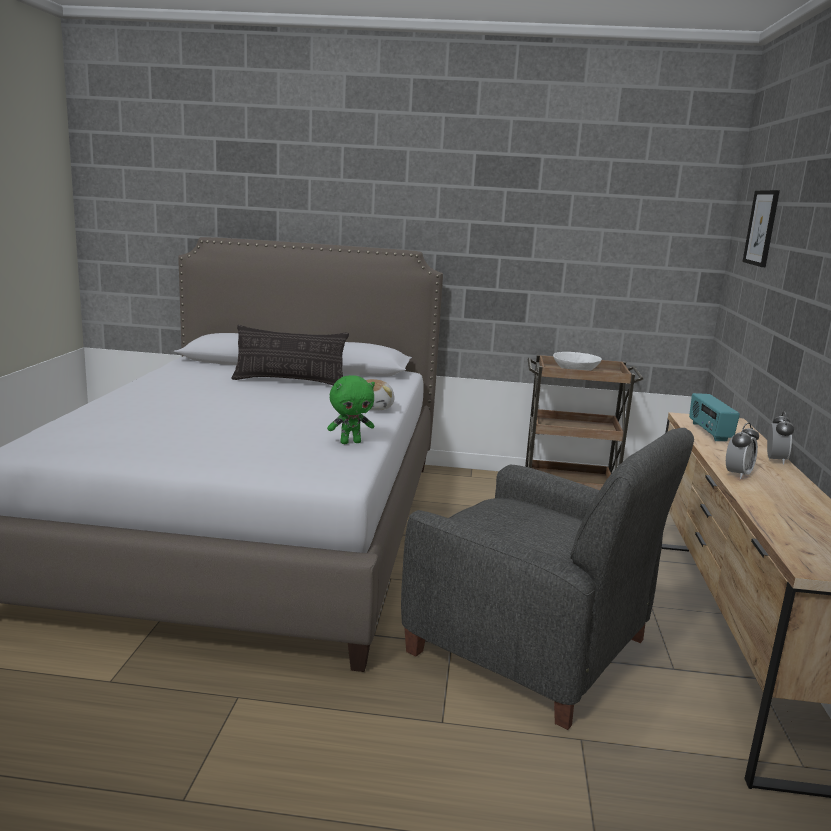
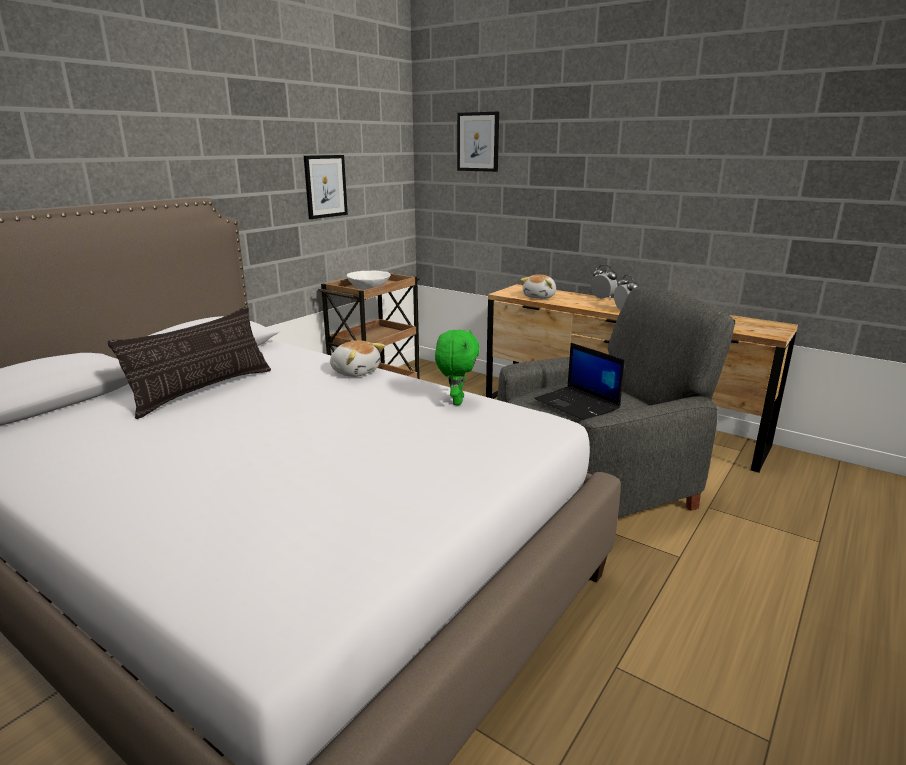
camera: 60 degrees left, 5 degrees up
radio [689,393,740,441] -> plush toy [520,274,556,299]
none -> picture [304,155,348,219]
none -> laptop [534,343,625,420]

